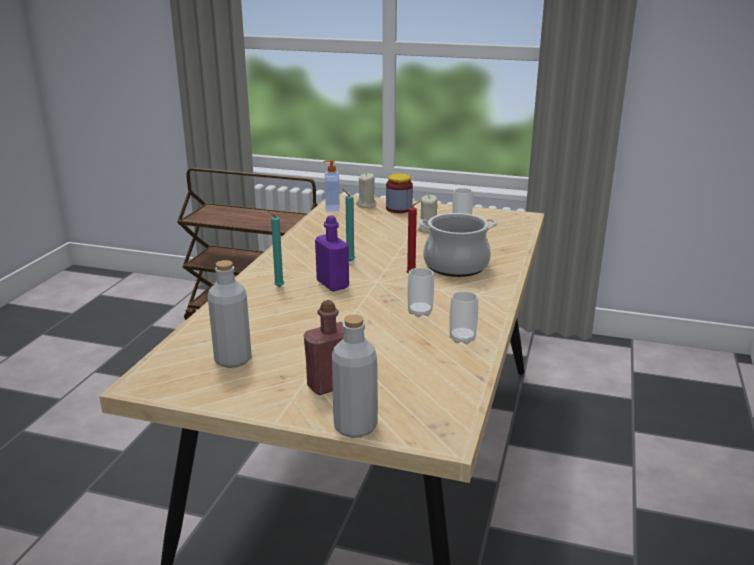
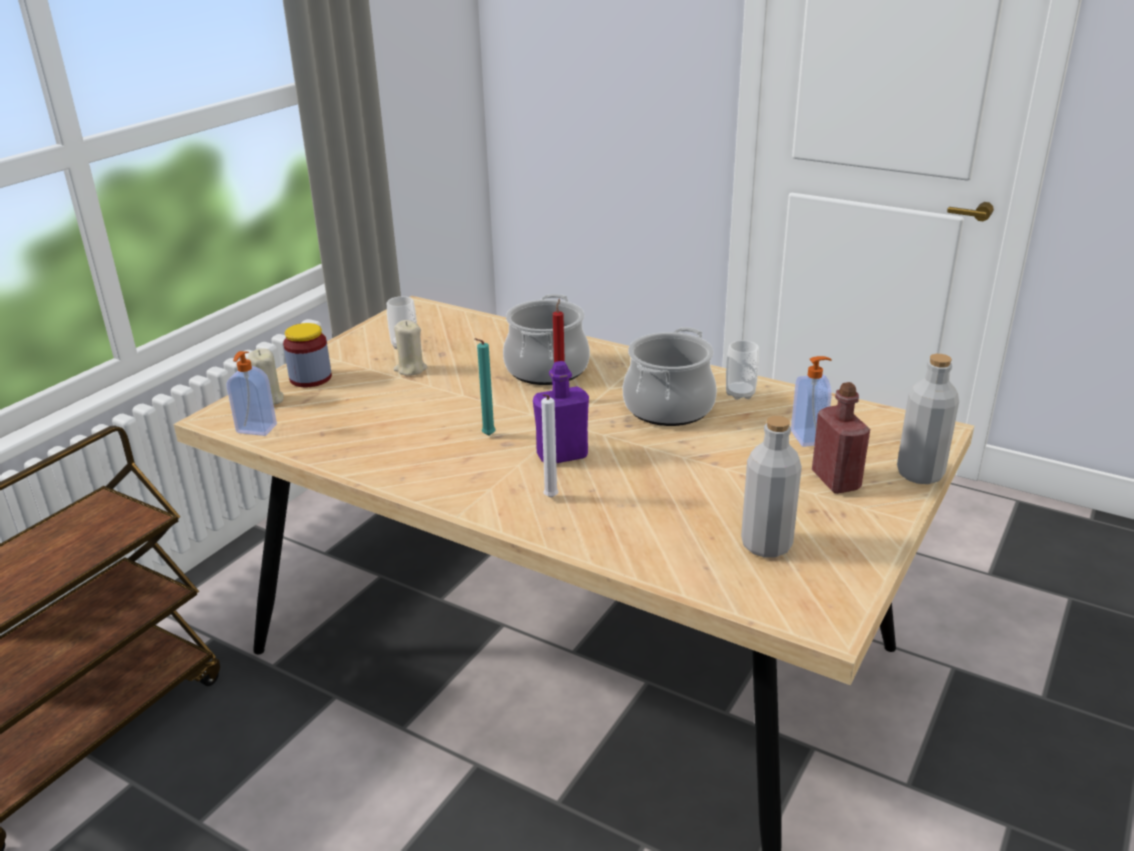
camera: 75 degrees left, 5 degrees up
turquoise candle [266,210,284,287] -> white candle [541,394,559,498]
cup [408,268,434,317] -> cooking pot [622,327,717,426]
none -> soap dispenser [791,356,832,447]

